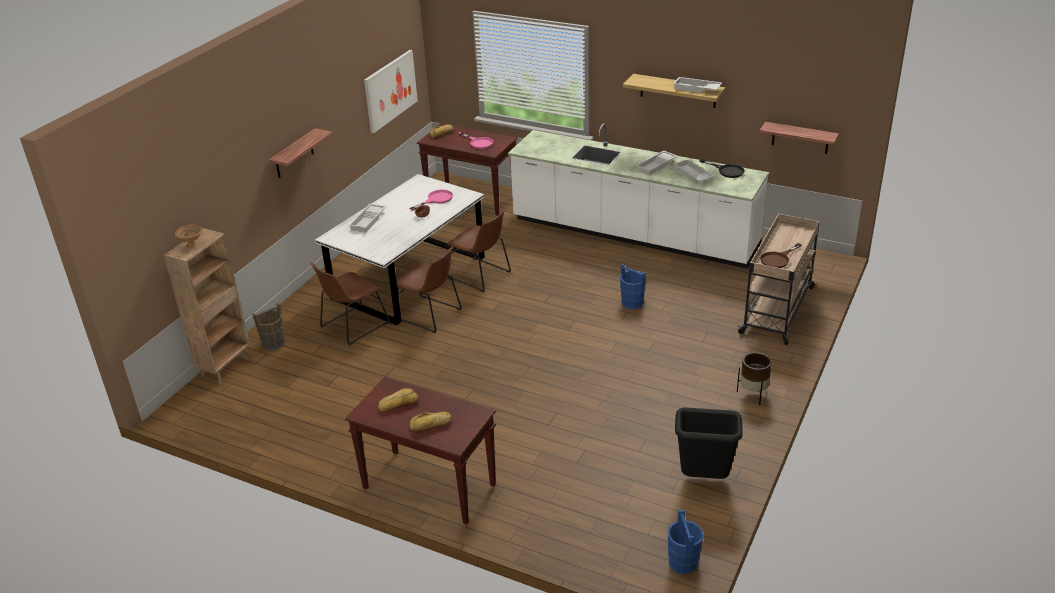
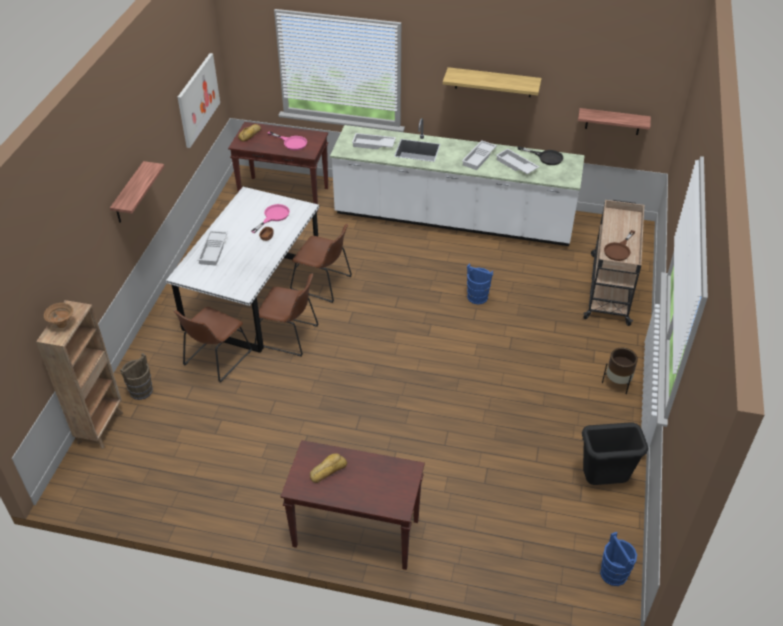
camera: 15 degrees left, 10 degrees up
bread [410,412,452,432] -> none
white tray [673,77,722,93] -> white tray moved to [352,133,396,149]

